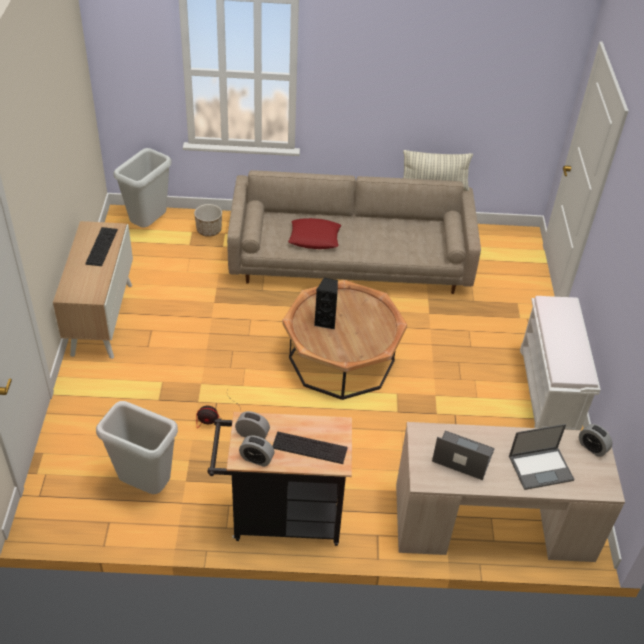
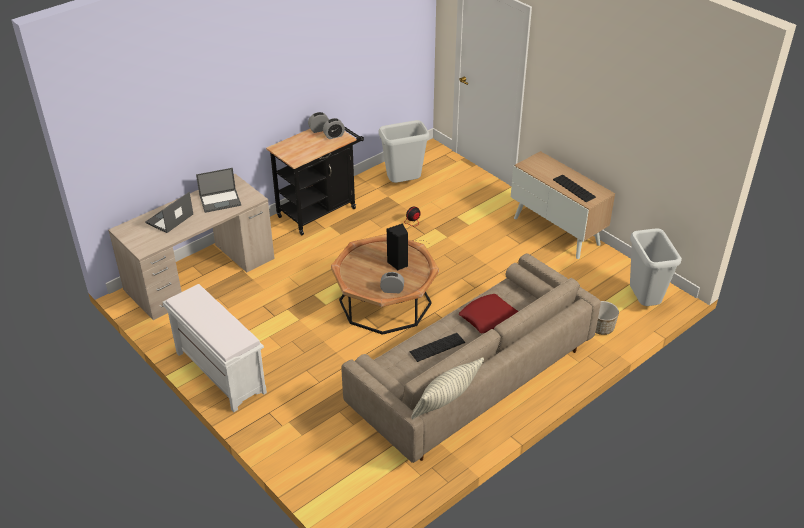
camera: 140 degrees right, 5 degrees down
keyboard [273,432,348,464] -> keyboard moved to [410,333,465,362]
alarm clock [579,424,613,457] -> alarm clock moved to [380,272,404,293]

